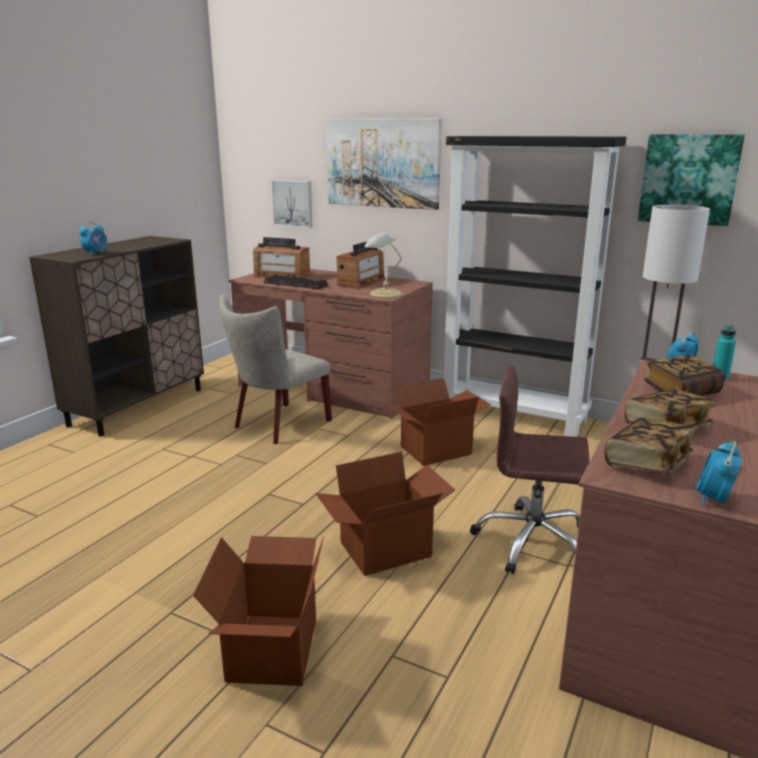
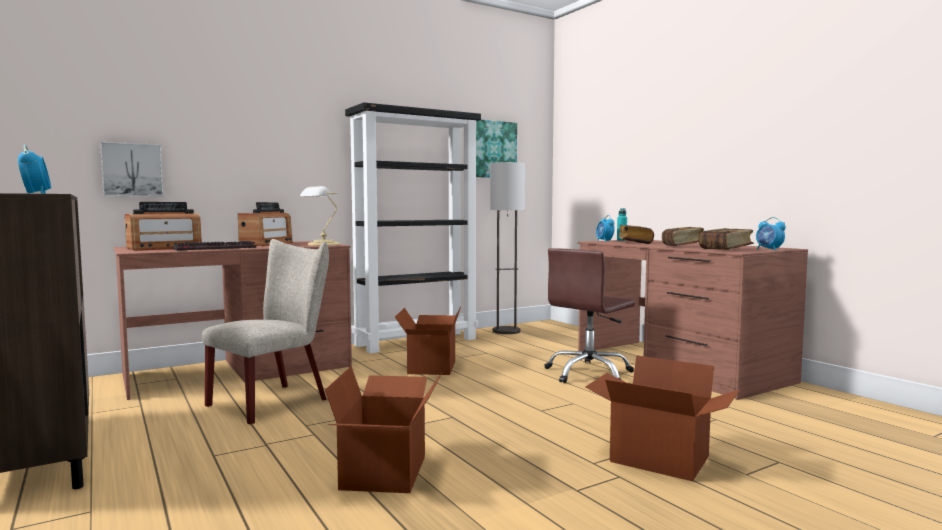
camera: 60 degrees left, 15 degrees down
beige chair [220,294,332,444] -> beige chair turned 120 degrees counterclockwise [202,239,329,425]
cardboard box [315,452,455,576] -> cardboard box moved to [325,366,442,493]
picture [327,118,442,210] -> none
radio [337,242,385,289] -> radio turned 45 degrees clockwise [238,202,293,246]

